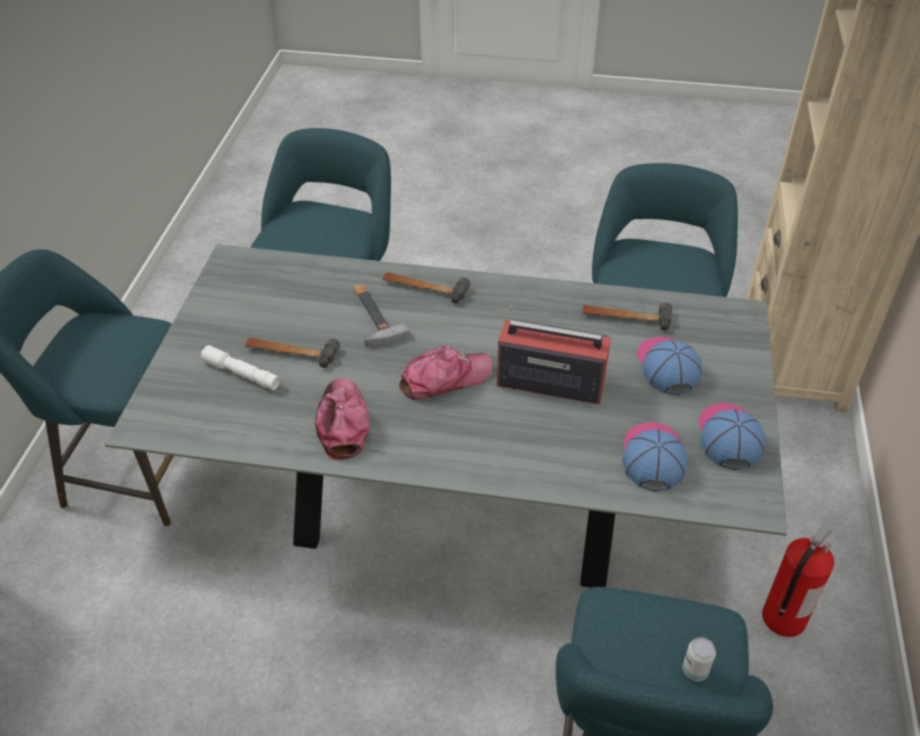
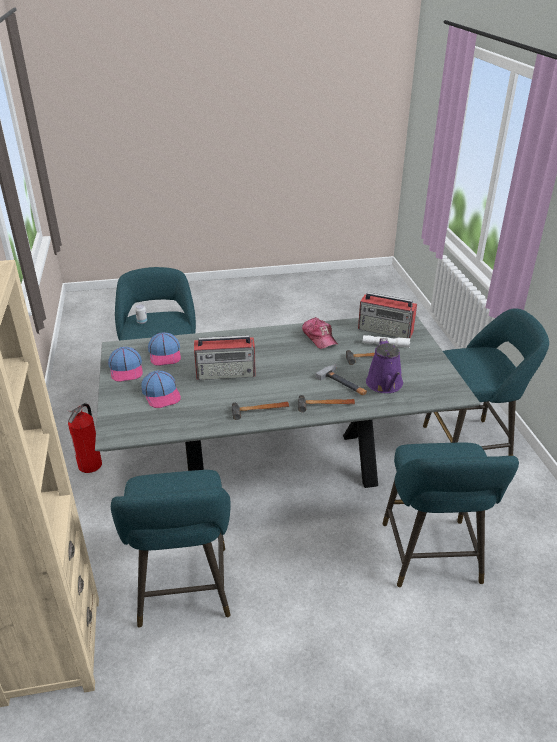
camera: 160 degrees right, 10 degrees down
cap [399,346,493,400] -> none
hammer [582,303,672,330] -> hammer moved to [232,402,289,420]
none -> radio [358,292,417,338]
none -> purple watering can [366,338,403,393]

